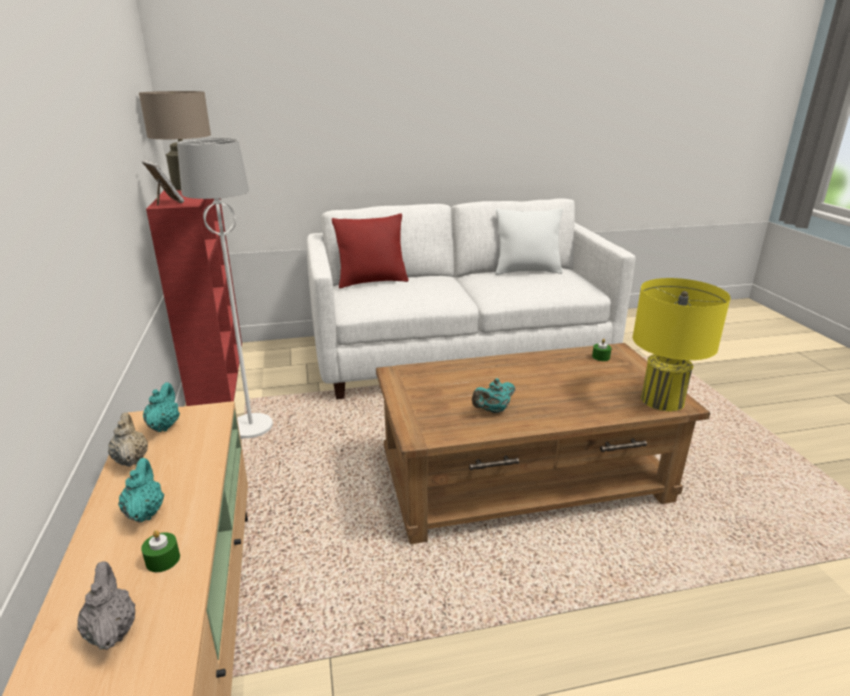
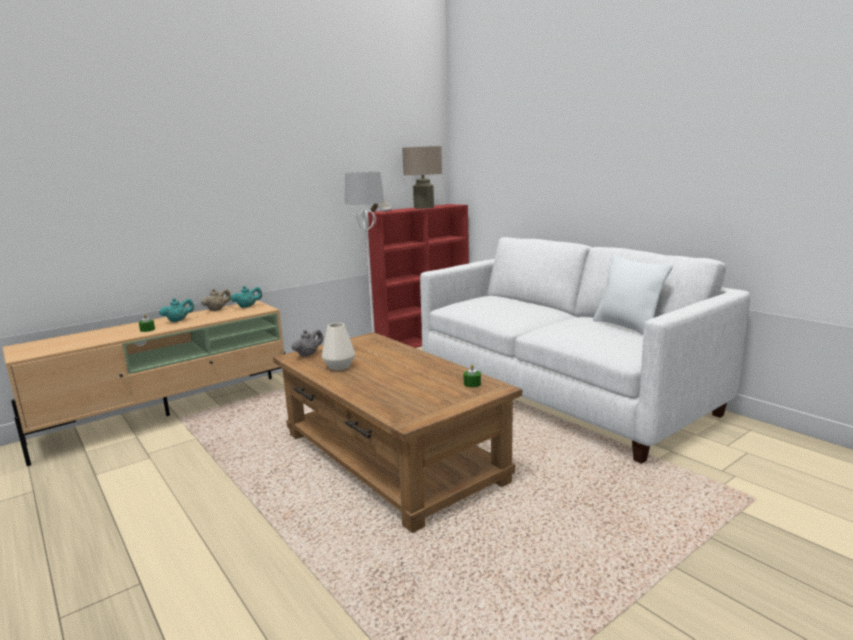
camera: 65 degrees right, 10 degrees down
grey teapot [77,561,135,650] -> grey teapot moved to [292,329,323,357]
red pillow [332,214,409,288] -> none
turquoise teapot [472,378,516,413] -> white vase [322,323,355,370]
yellow table lamp [633,278,731,411] -> none

